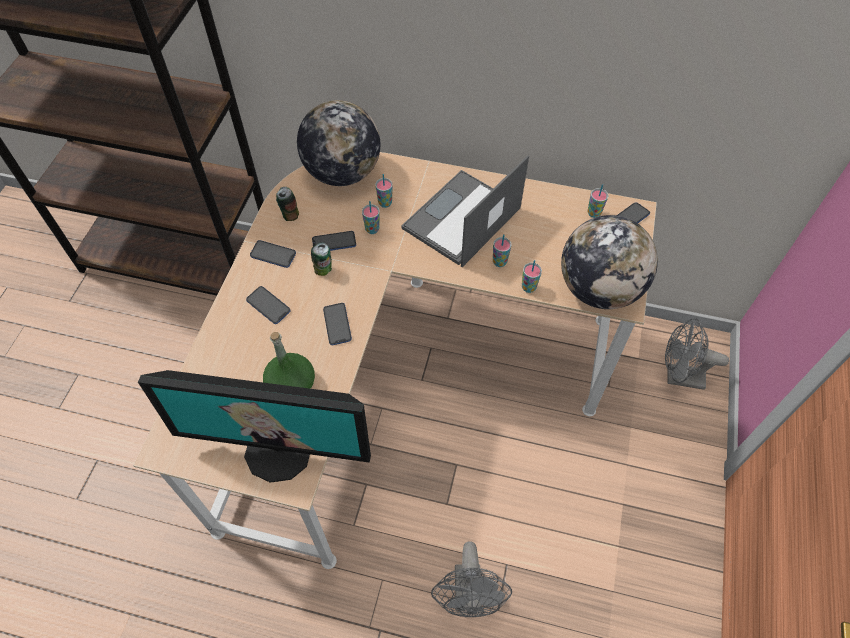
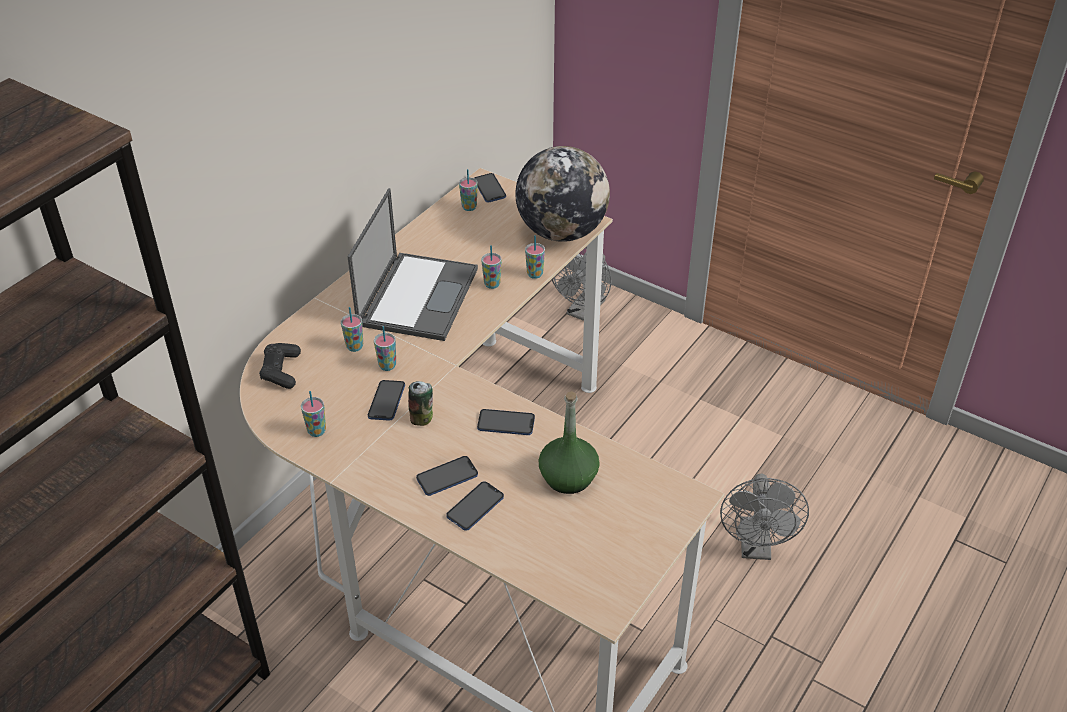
camera: 70 degrees left, 15 degrees down
monitor [138,370,371,483] -> none
phone [250,240,296,268] -> phone moved to [446,481,504,531]
can [276,187,299,221] -> cup [301,391,326,437]
globe [297,100,380,186] -> black game controller [259,343,301,389]
laptop [401,155,529,267] -> laptop turned 135 degrees counterclockwise [348,188,478,341]
grey fan [431,541,512,617] -> grey fan turned 75 degrees clockwise [720,474,809,560]

